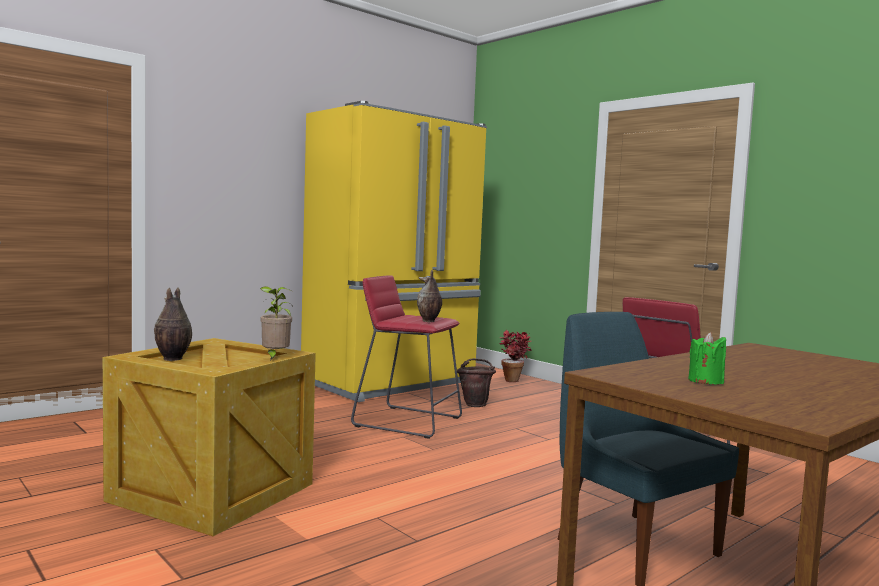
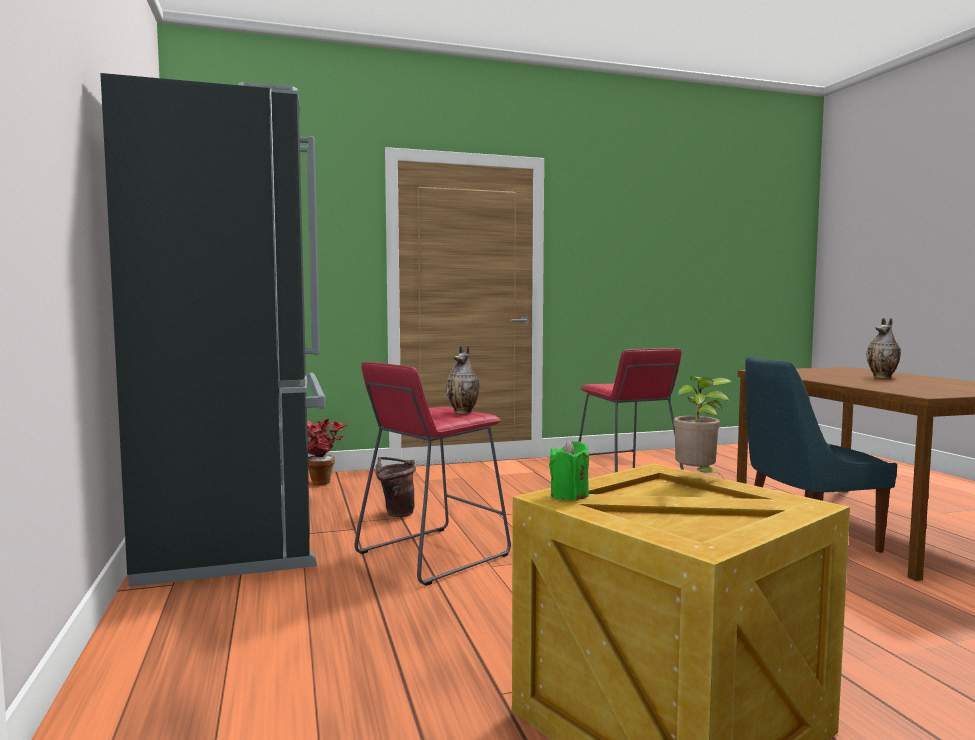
camera: 65 degrees left, 0 degrees up
vase [154,287,192,361] -> vase moved to [866,318,901,378]
yellow fridge [301,101,487,402] -> black fridge [100,73,326,587]
green candle [688,332,726,384] -> green candle moved to [549,439,589,500]

